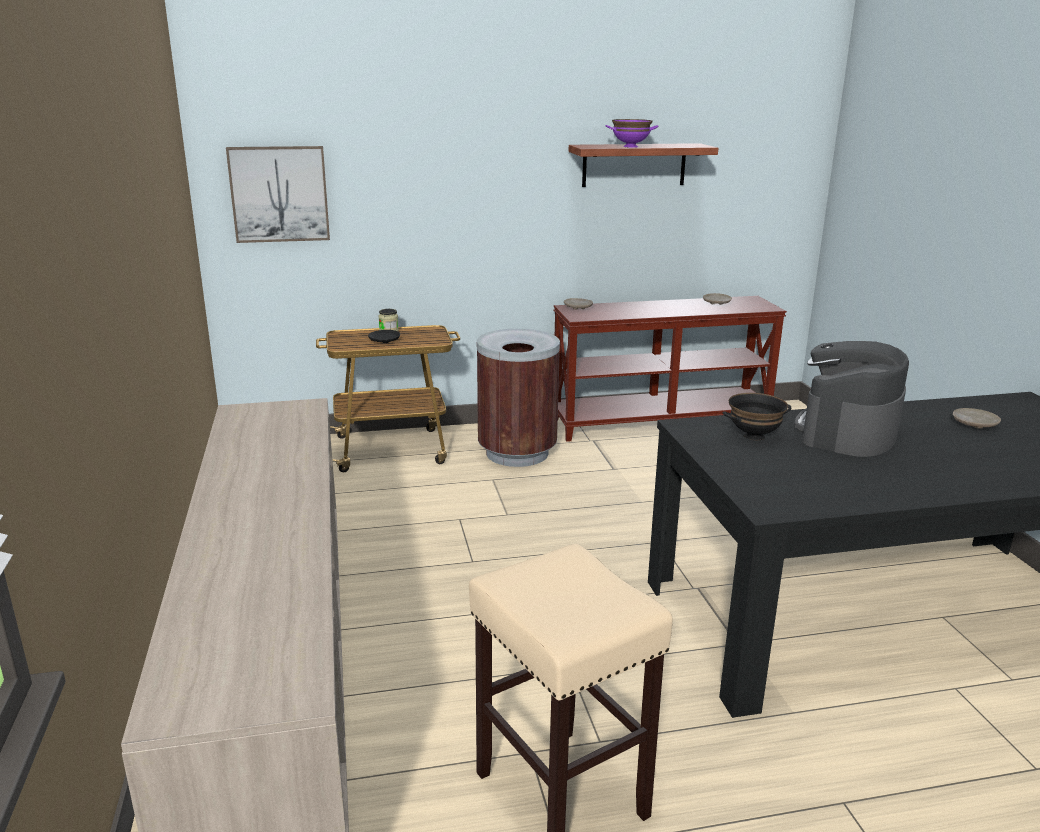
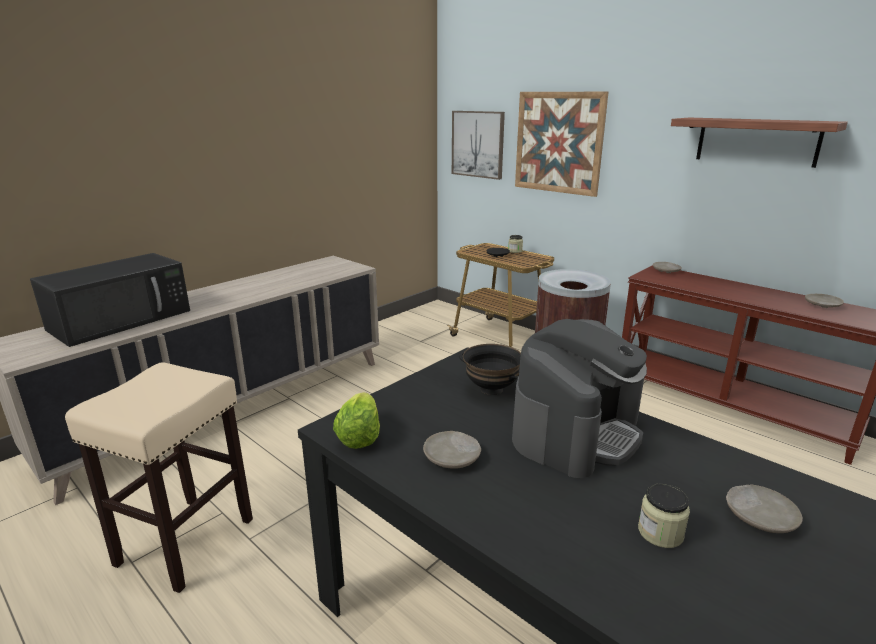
camera: 55 degrees right, 0 degrees up
purple bowl [606,119,658,148] -> none
coffee machine [794,341,909,457] -> coffee machine turned 135 degrees clockwise [512,319,647,478]
none -> black microwave [30,253,190,347]
none -> lettuce [333,392,380,449]
none -> beige plate [423,431,481,469]
none -> picture [515,92,609,197]
none -> jar [638,483,690,548]

